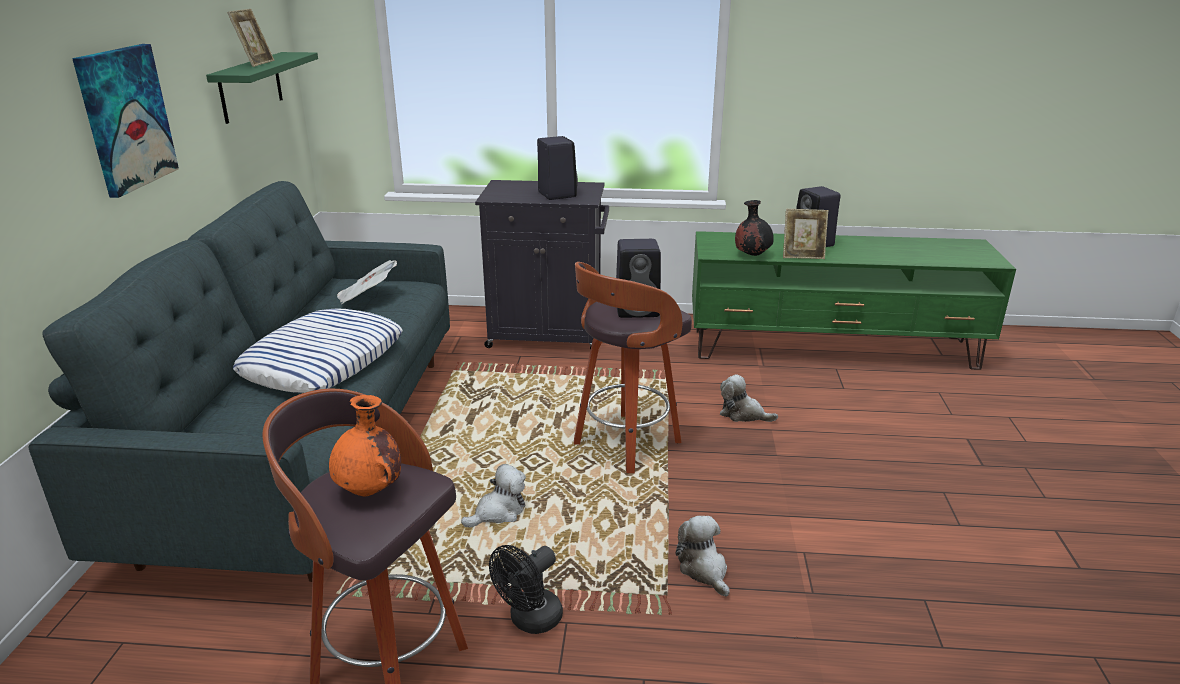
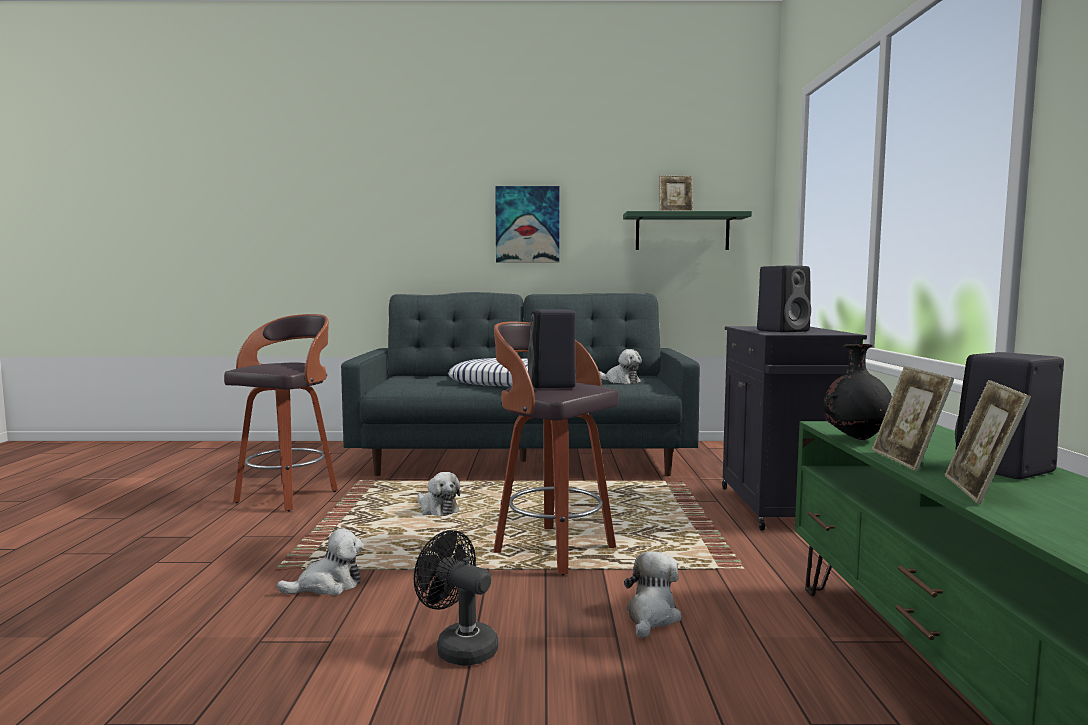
camera: 85 degrees right, 20 degrees down
orange vase [329,395,401,497] -> none
newspaper [337,260,397,304] -> plush toy [599,349,642,384]
black fan [489,545,563,634] -> black fan moved to [414,530,498,666]
none -> picture frame [945,380,1031,504]

